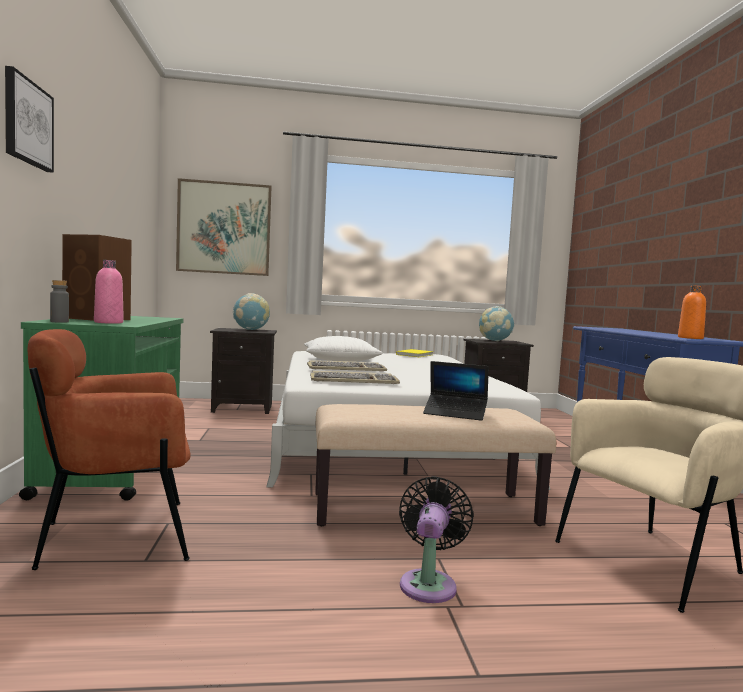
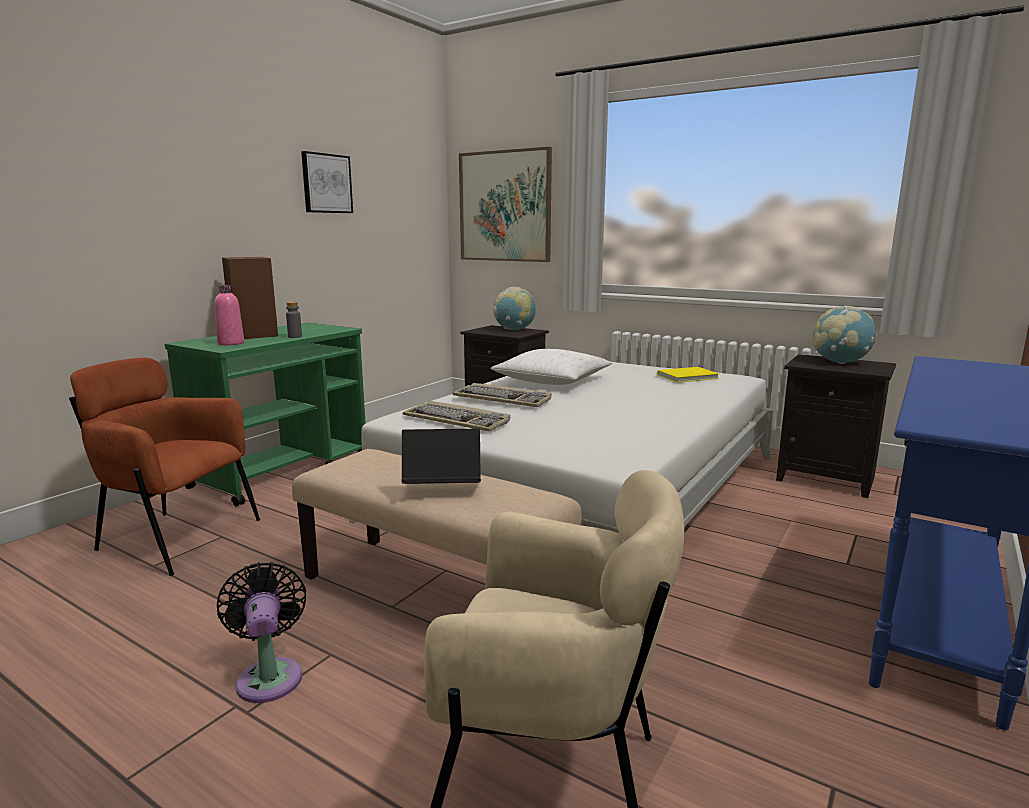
camera: 40 degrees right, 10 degrees up
picture [5,66,54,173] -> picture moved to [301,151,353,213]
grey bottle [50,280,69,323] -> grey bottle moved to [286,302,302,338]
black fan [399,476,474,603] -> black fan turned 75 degrees counterclockwise [217,562,306,703]
laptop [423,361,489,421] -> laptop turned 120 degrees clockwise [402,429,481,484]
orange bottle [678,285,706,339] -> none

